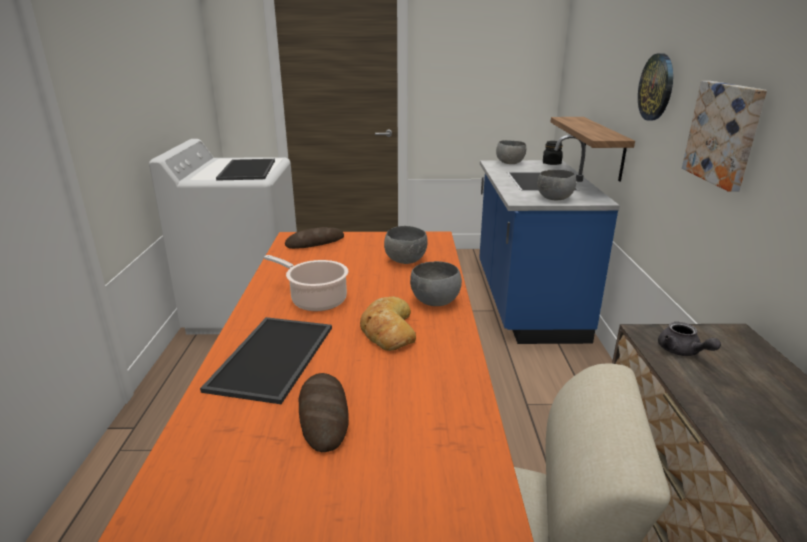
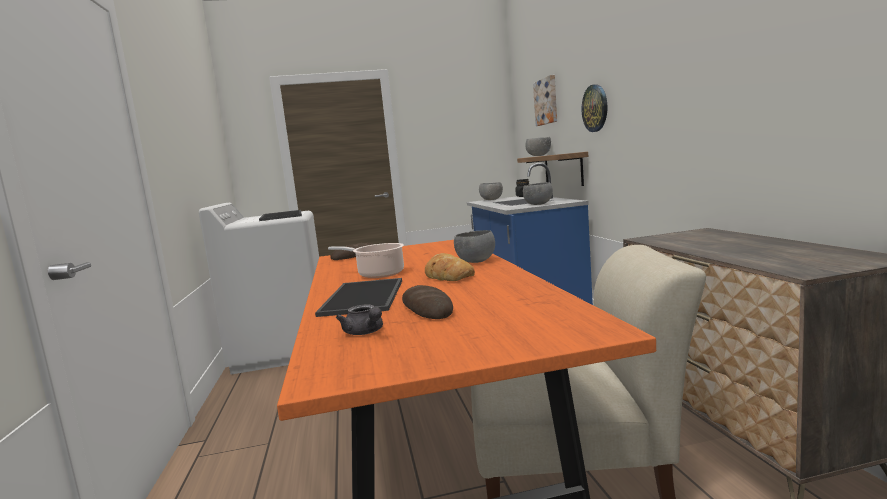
camera: 10 degrees left, 15 degrees down
grey bowl [384,226,428,264] -> grey bowl moved to [525,137,551,156]
grey teapot [658,322,721,356] -> grey teapot moved to [336,304,383,335]
picture [682,81,767,192] -> picture moved to [533,75,557,126]

